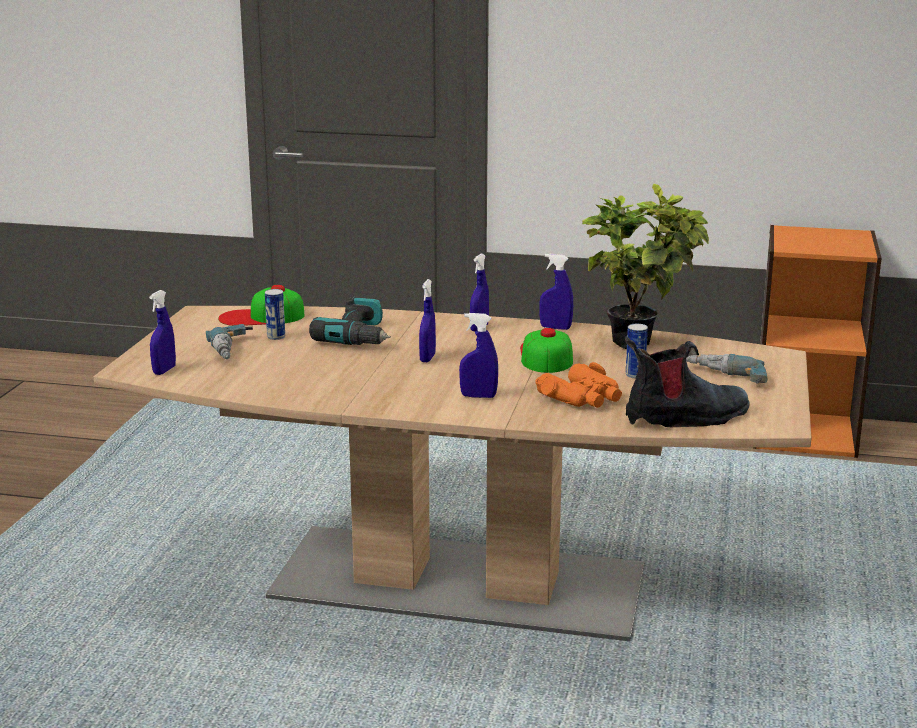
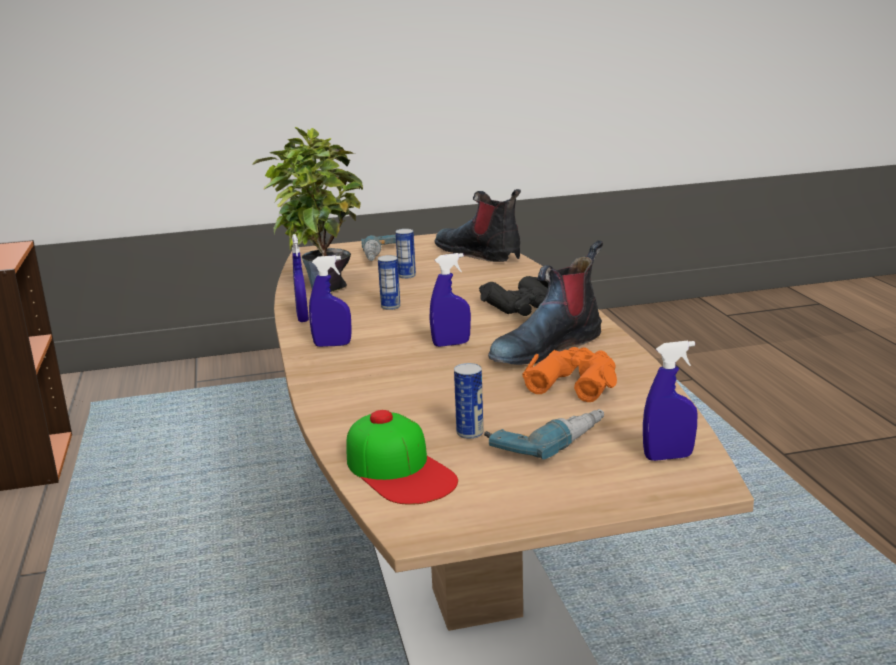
camera: 115 degrees left, 0 degrees up
power drill [309,297,391,345] -> none
blue spray bottle [459,313,498,398] -> black binoculars [479,276,548,316]
cap [520,328,573,373] -> can [378,255,400,310]
orange binoculars [535,362,622,408] -> orange binoculars moved to [523,347,617,402]
none -> boot [488,240,603,365]

